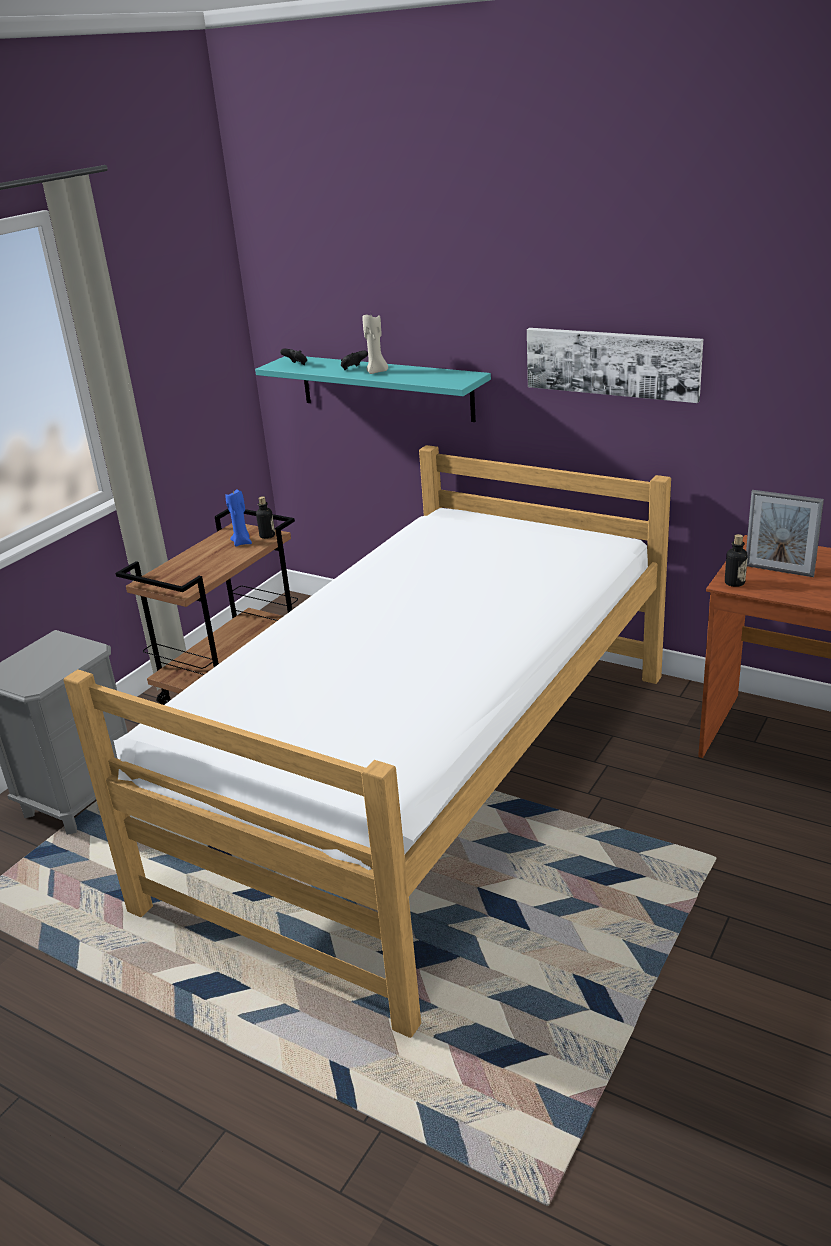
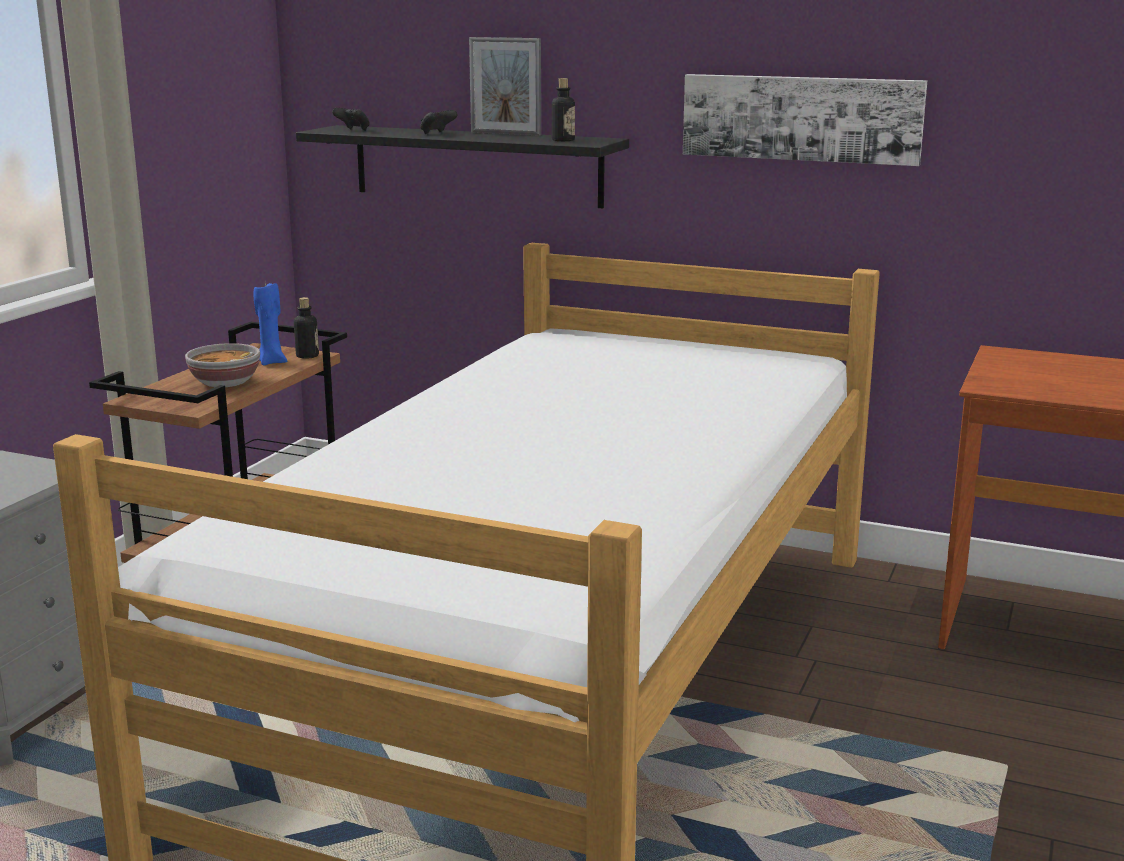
camera: 10 degrees left, 10 degrees down
turquoise shelf [255,356,491,422] -> black shelf [296,125,629,208]
beige candle [362,314,388,374] -> none
bottle [725,534,748,587] -> bottle moved to [552,78,575,141]
picture frame [746,490,824,577] -> picture frame moved to [469,37,541,136]
none -> bowl [185,343,260,387]

